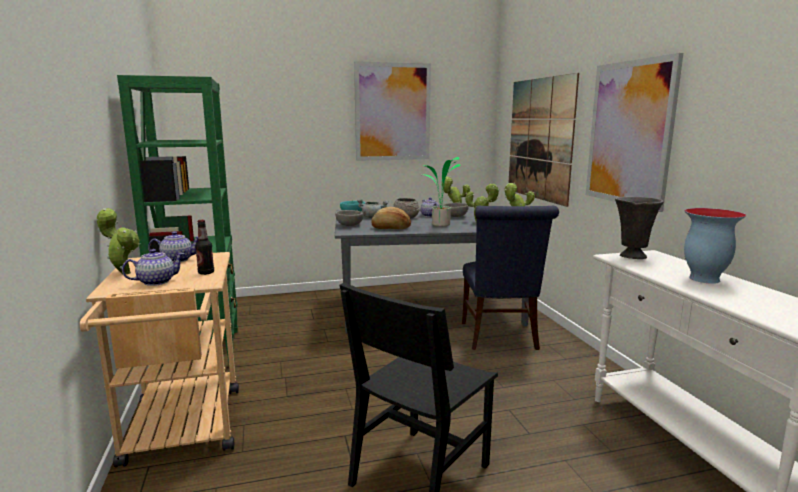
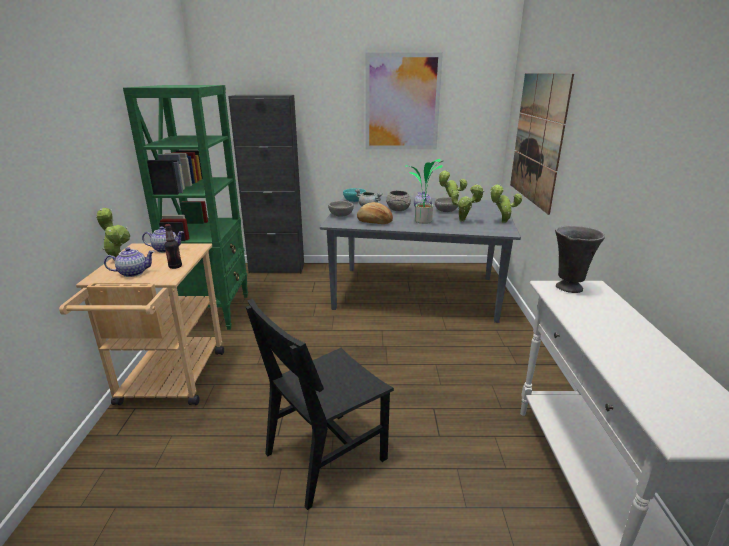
camera: 15 degrees right, 10 degrees up
blue chair [462,206,559,350] -> none
picture [586,53,683,212] -> none
vase [684,208,747,284] -> none
none -> black cabinet [228,95,304,273]

